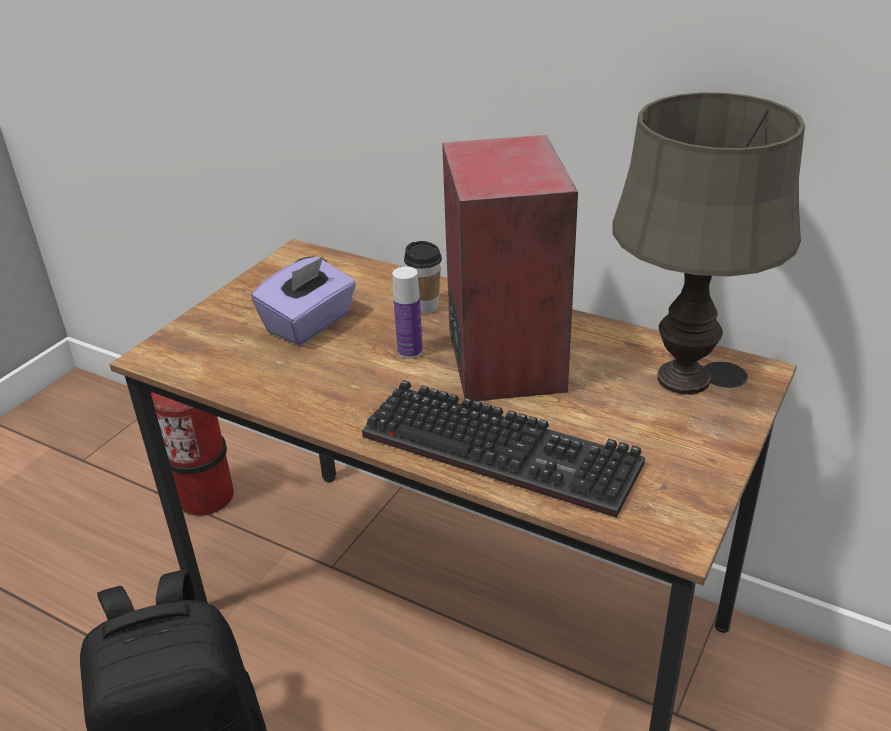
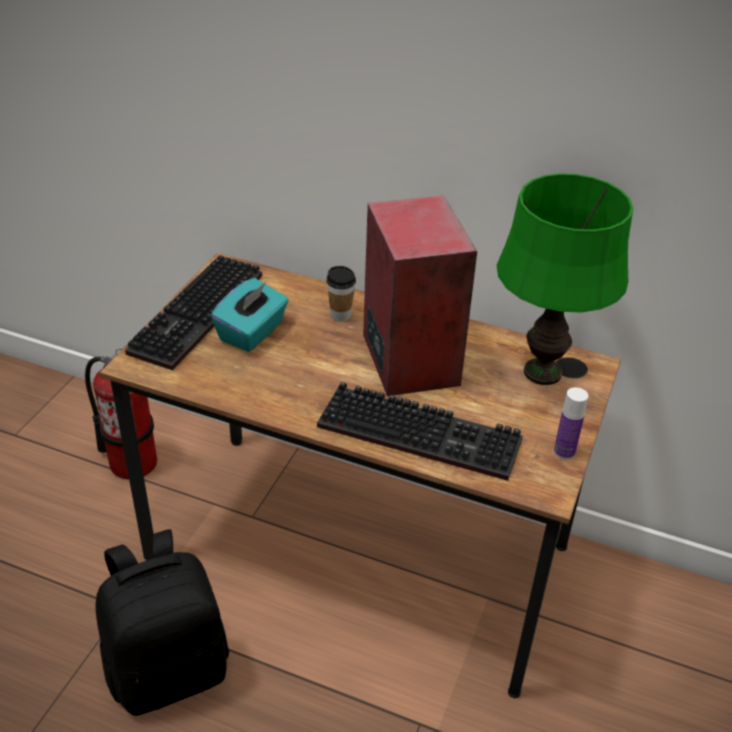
camera: 10 degrees left, 5 degrees up
purple tissue box [251,256,356,345] -> turquoise tissue box [211,278,289,352]
bottle [392,267,423,359] -> bottle moved to [554,387,588,460]
grey table lamp [612,92,805,395] -> green table lamp [496,173,633,385]
none -> keyboard [125,255,262,370]

